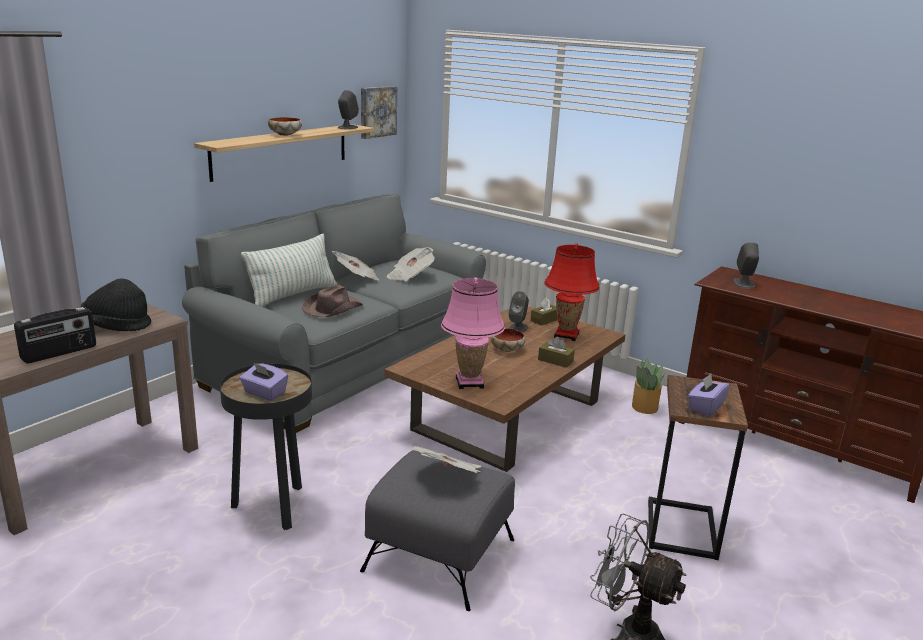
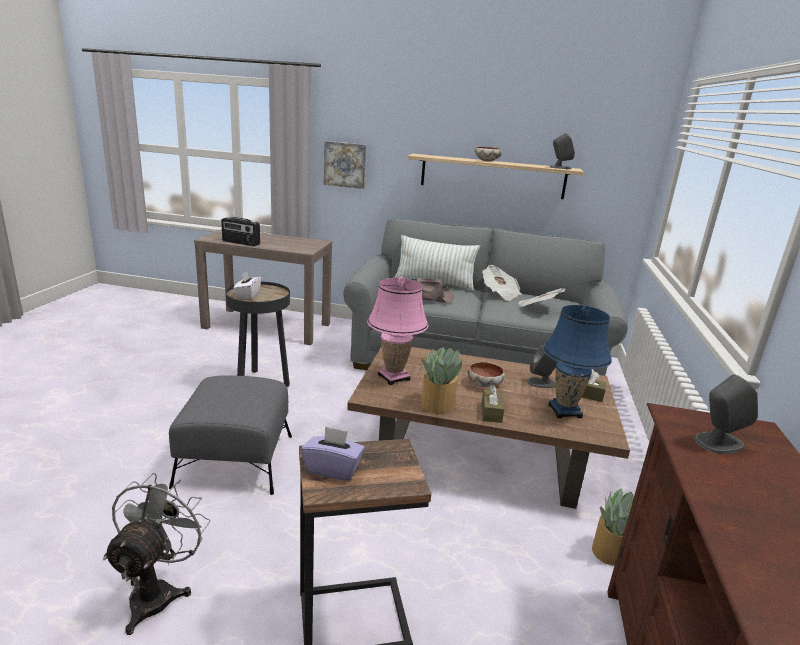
camera: 65 degrees right, 0 degrees up
black hat [81,278,151,331] -> none
purple tissue box [239,362,288,401] -> white tissue box [234,271,261,299]
picture [361,86,397,139] -> picture moved to [324,141,367,189]
newspaper [412,446,481,473] -> none
red table lamp [544,243,600,341] -> blue table lamp [543,305,612,418]
none -> potted plant [421,347,462,414]

